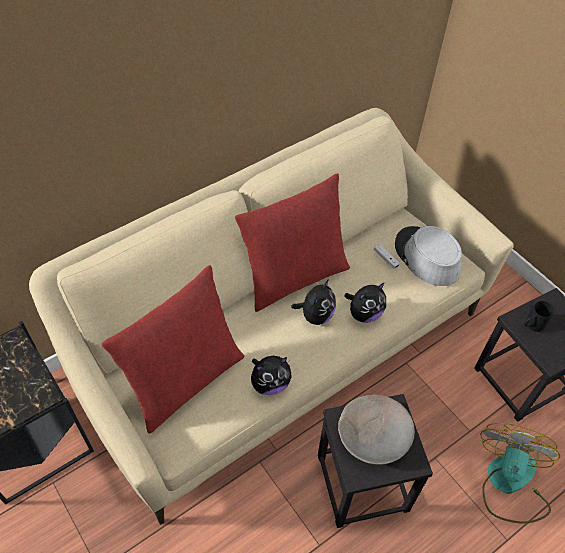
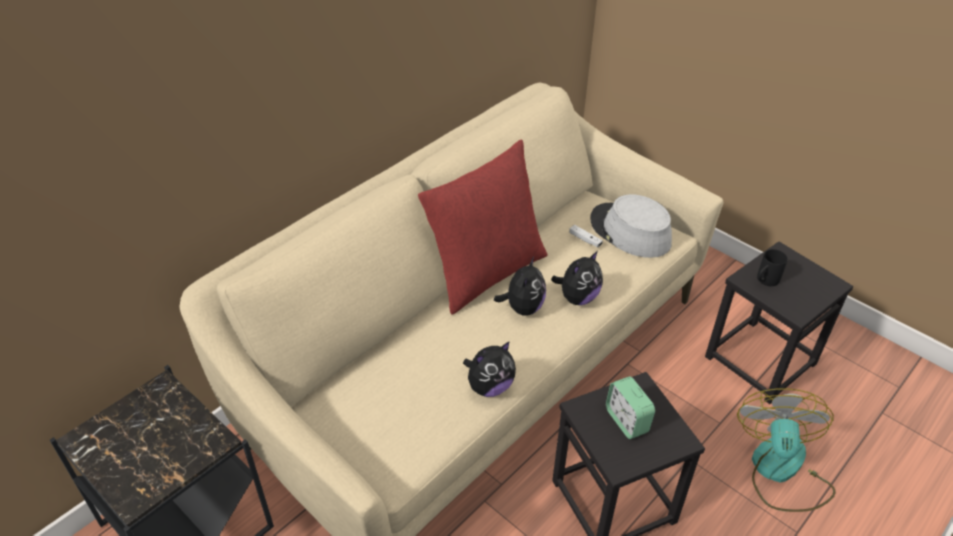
camera: 10 degrees left, 10 degrees down
red pillow [101,265,244,433] -> none
beige bowl [338,395,415,465] -> alarm clock [606,376,655,439]

